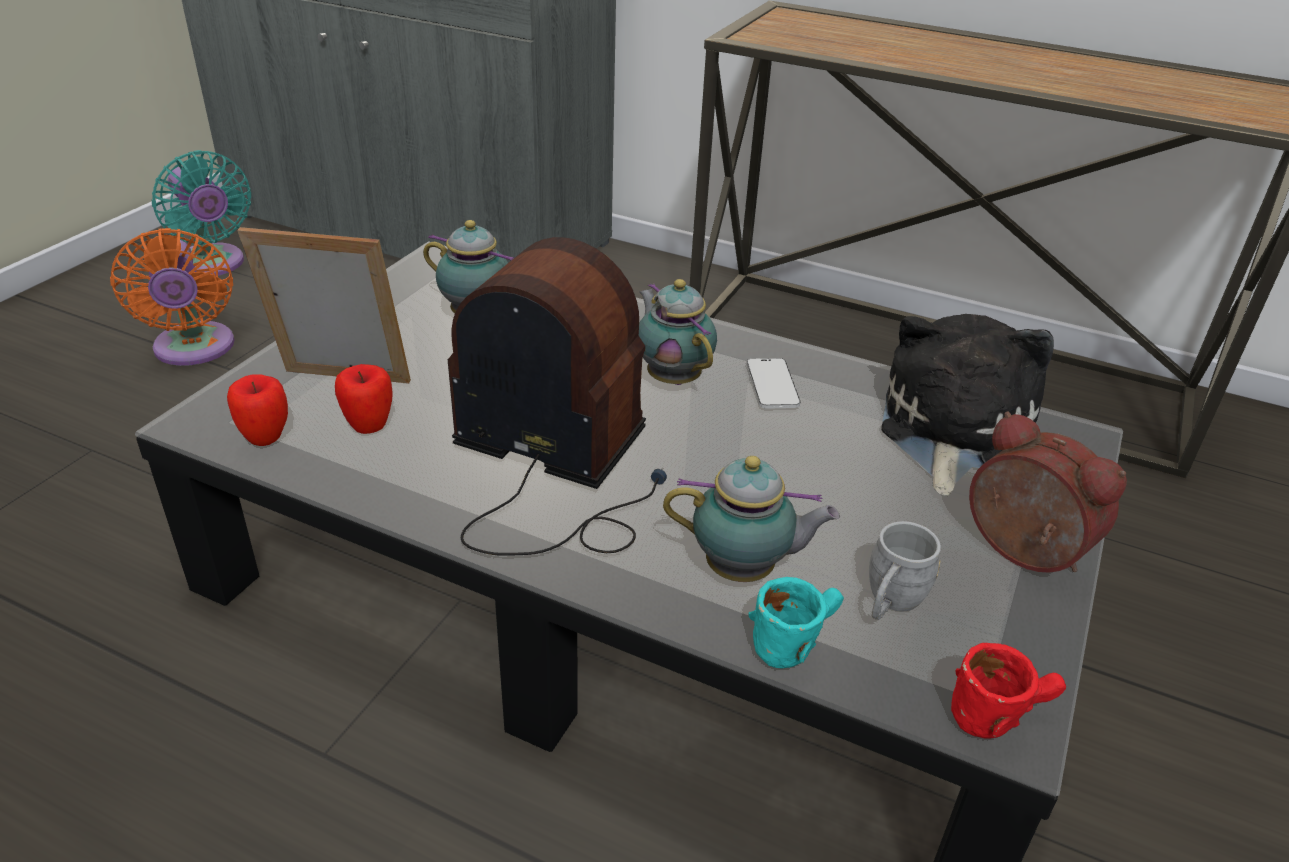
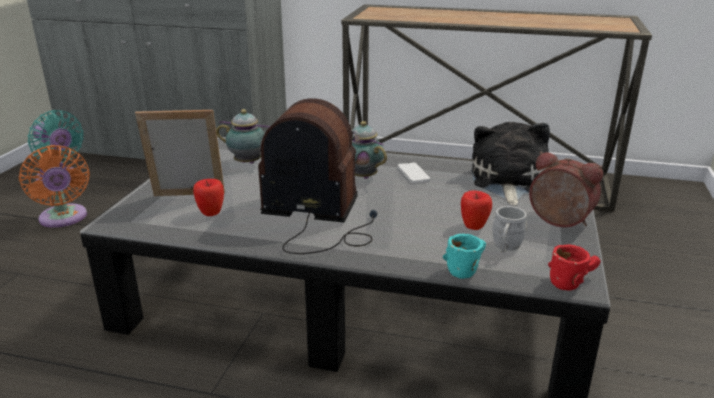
camera: 10 degrees left, 10 degrees down
apple [227,374,288,446] -> apple moved to [461,190,492,230]
teapot [663,456,840,582] -> none

